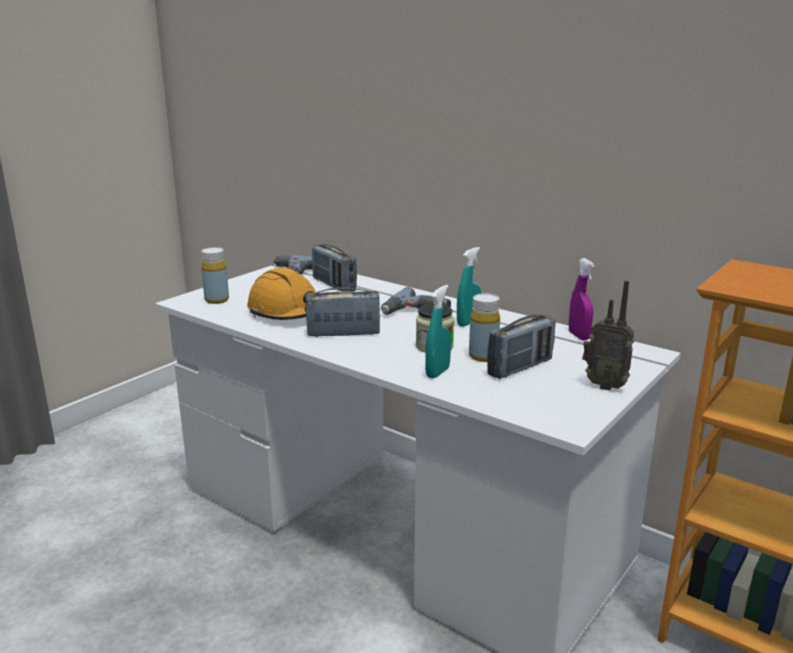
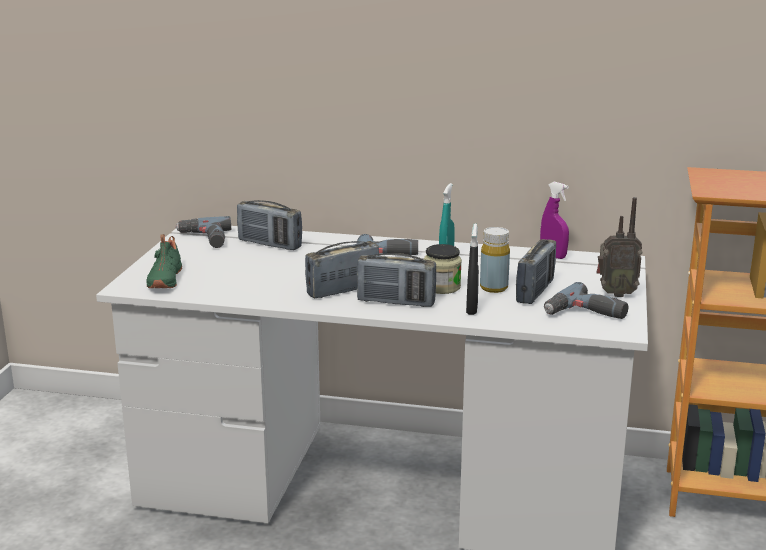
camera: 25 degrees left, 0 degrees up
yellow bottle [201,247,229,304] -> green shoe [146,234,182,288]
orange hard hat [247,268,316,320] -> none
turquoise spray bottle [425,285,451,378] -> black spray bottle [466,223,479,315]
none -> radio [357,253,436,307]
none -> power drill [544,282,628,319]

